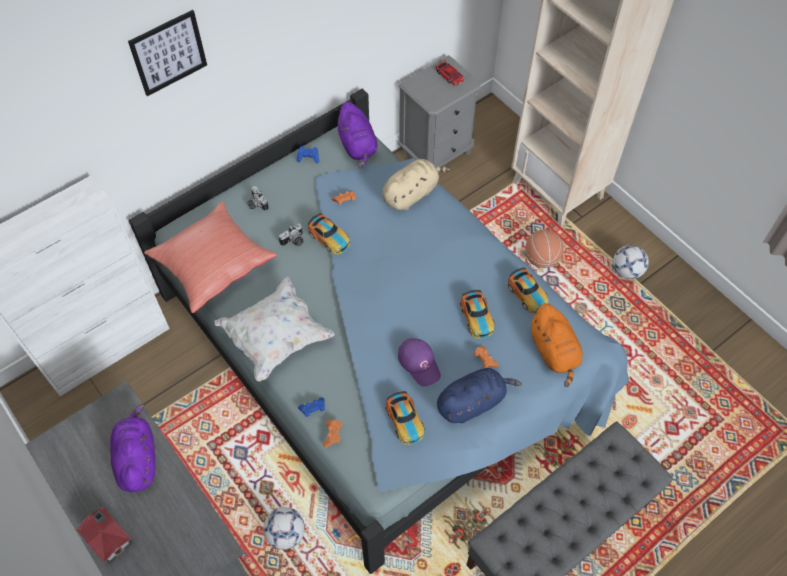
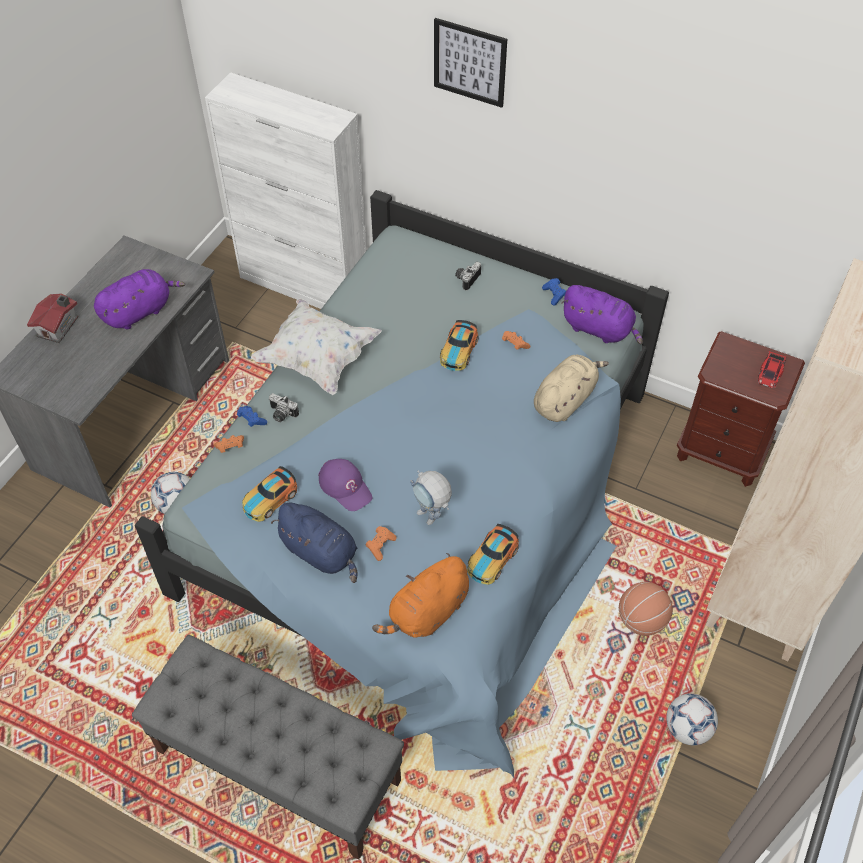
camera: 65 degrees right, 5 degrees down
red pillow [144,201,277,313] -> none
camera [279,224,304,246] -> camera moved to [269,393,299,422]
purple plush toy [335,102,378,168] -> purple plush toy turned 105 degrees counterclockwise [561,285,643,344]
beige plush toy [382,159,450,210] -> beige plush toy turned 75 degrees counterclockwise [534,355,609,422]
grey nightstand [398,55,481,167] -> brown nightstand [677,331,805,487]
purple cap [398,338,441,386] -> purple cap turned 75 degrees counterclockwise [318,459,372,511]
toy car [460,290,495,339] -> toy robot [410,470,452,525]

